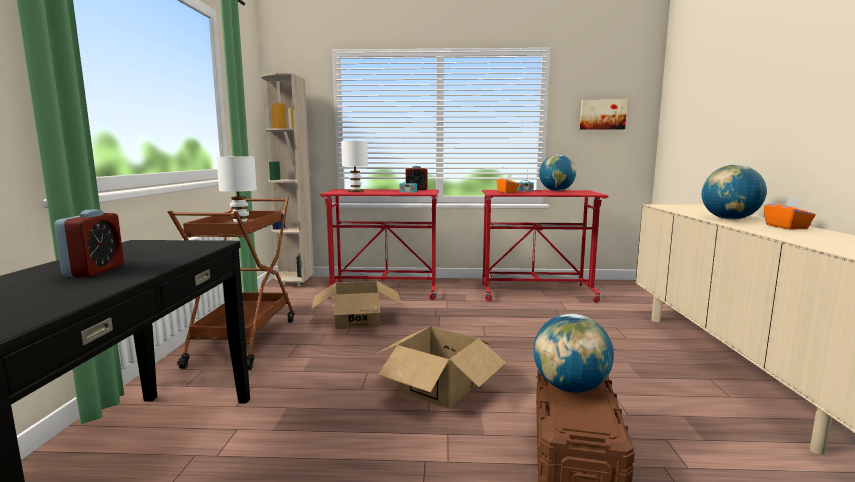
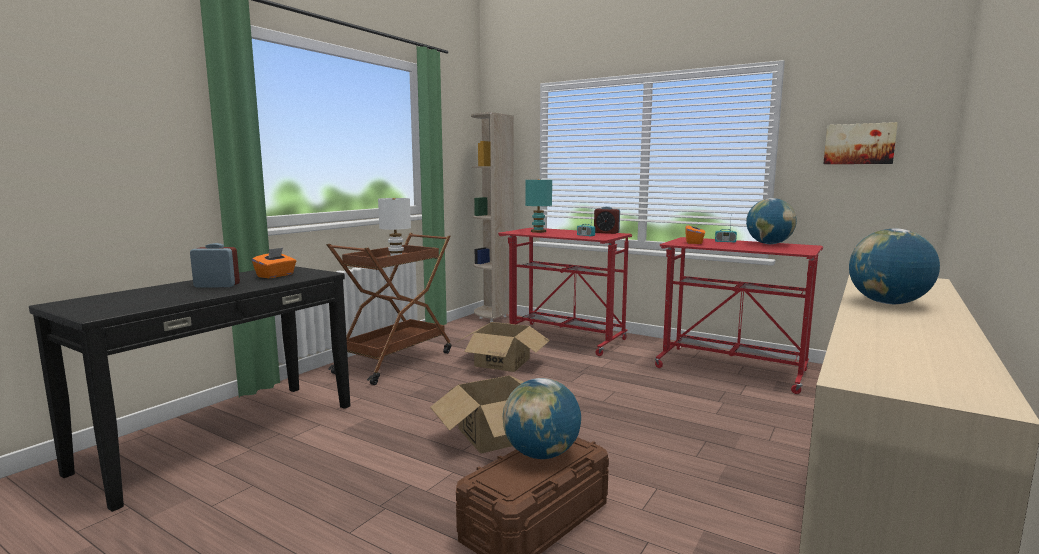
camera: 30 degrees right, 0 degrees up
alarm clock [54,210,124,277] -> alarm clock turned 120 degrees counterclockwise [190,243,240,288]
white table lamp [341,141,368,192] -> turquoise table lamp [525,179,552,233]
orange tissue box [764,197,816,229] -> orange tissue box moved to [252,248,296,278]

